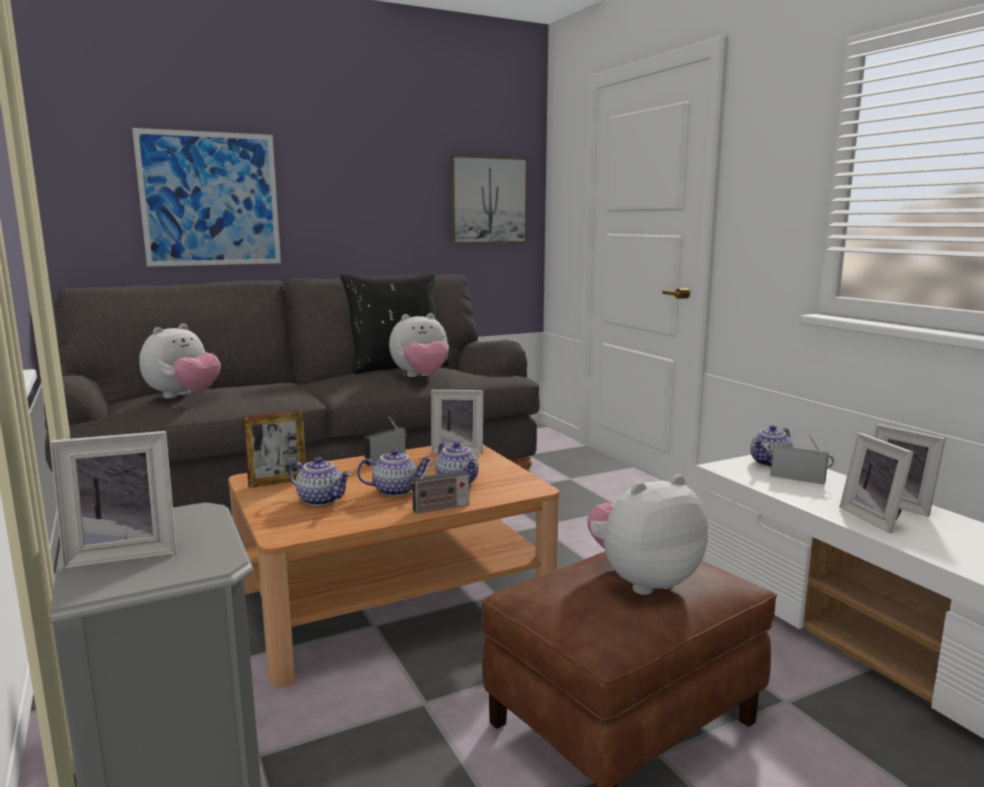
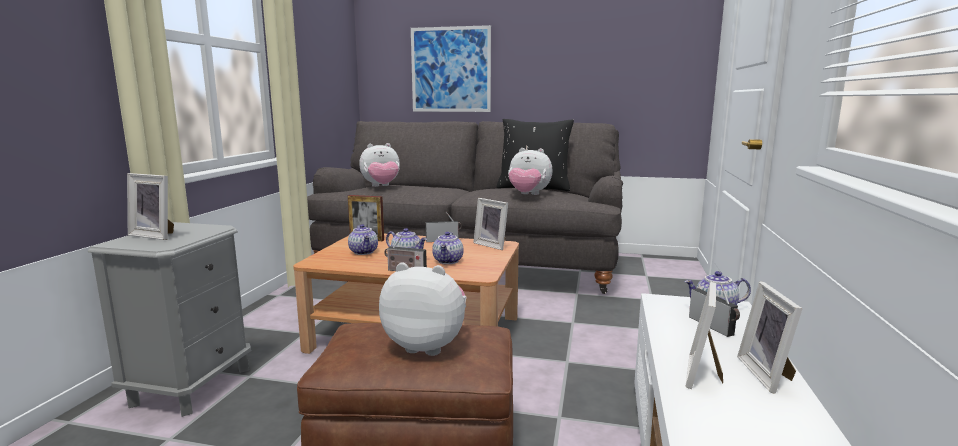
camera: 40 degrees right, 0 degrees up
picture [450,155,528,244] -> none

